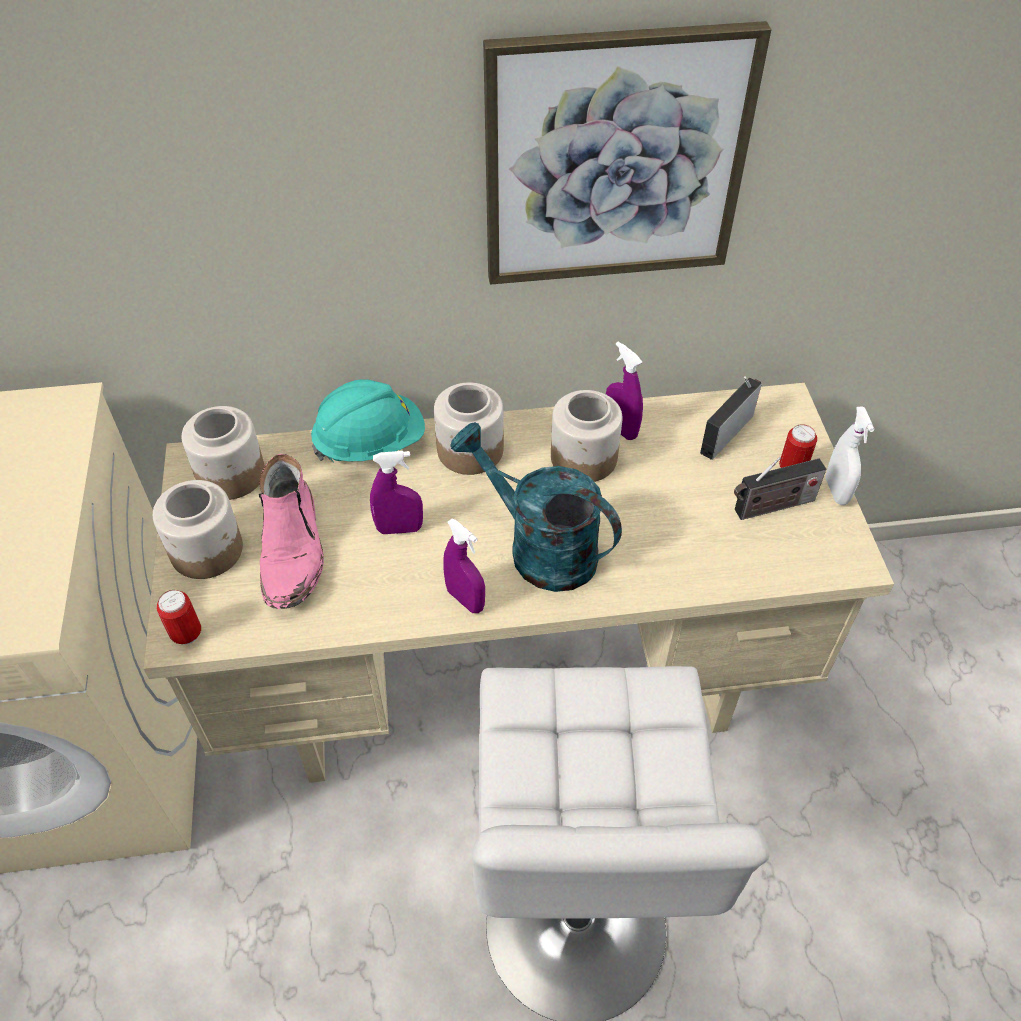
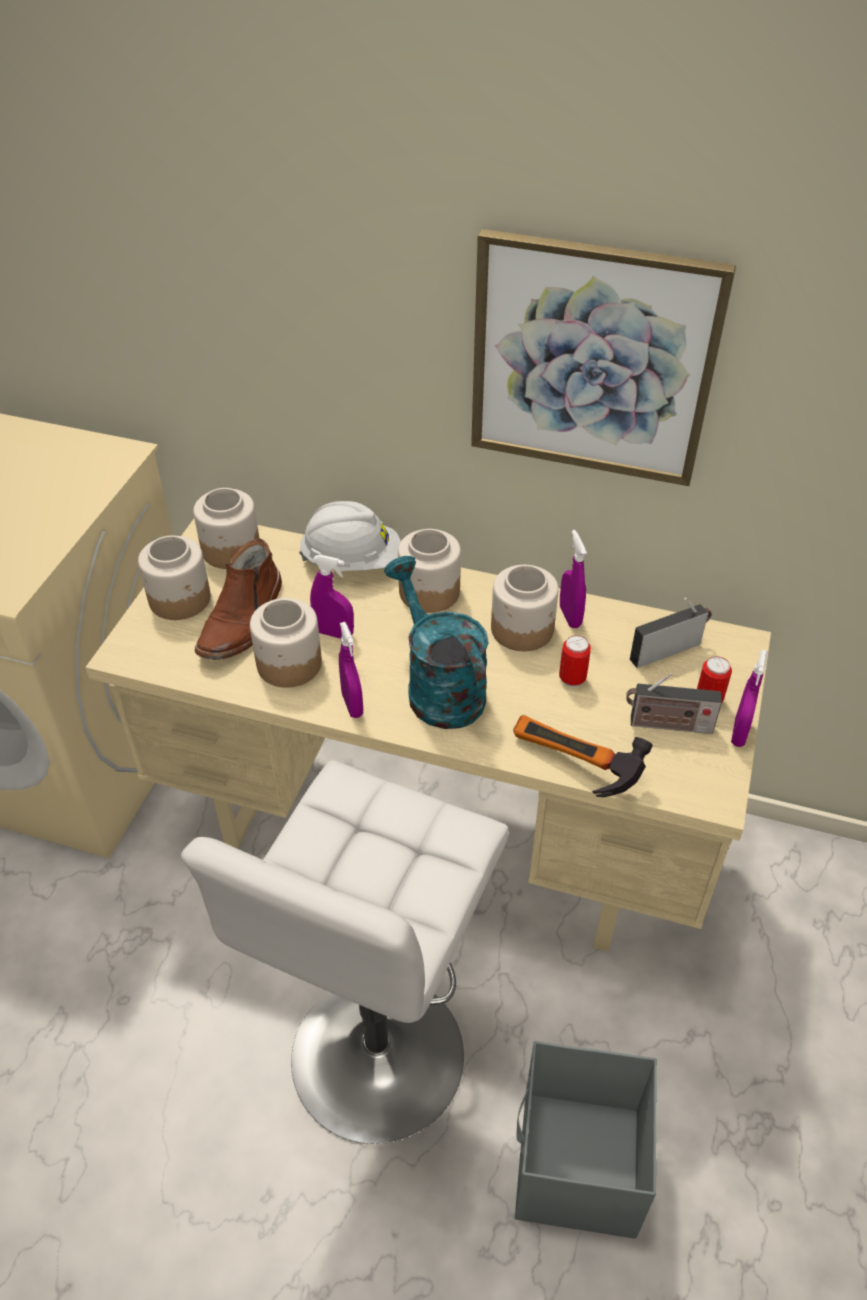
camera: 25 degrees right, 5 degrees down
can [157,590,201,645] -> can moved to [559,635,591,687]
pink boot [259,454,324,609] -> brown boot [195,539,282,660]
turquoise hard hat [311,379,425,462] -> white hard hat [299,501,401,571]
white spray bottle [826,406,875,505] -> purple spray bottle [731,650,767,747]
none -> jar [250,598,322,688]
none -> hammer [513,715,653,797]
none -> grey storage box [515,1041,657,1239]

